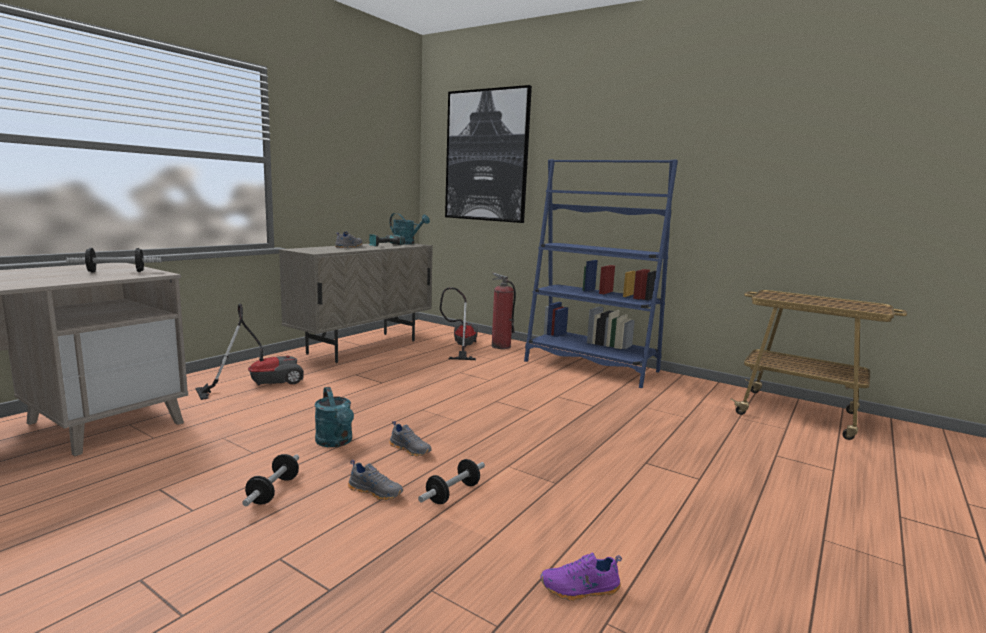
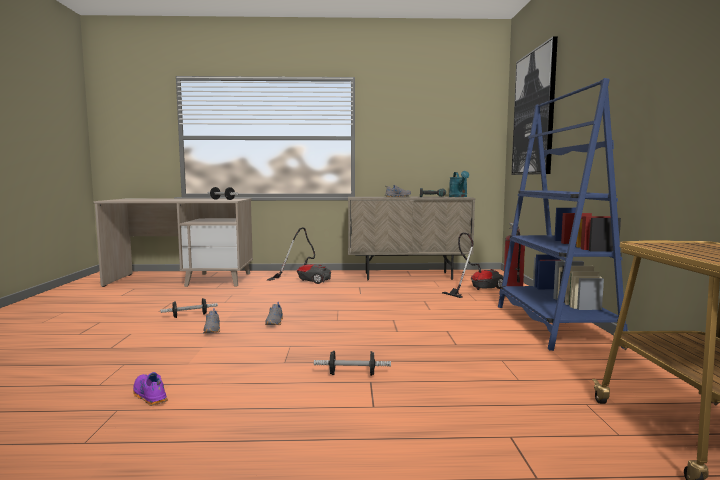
camera: 55 degrees right, 5 degrees down
turquoise watering can [314,387,354,447] -> none
dumbbell [418,459,485,504] -> dumbbell moved to [314,351,391,376]

